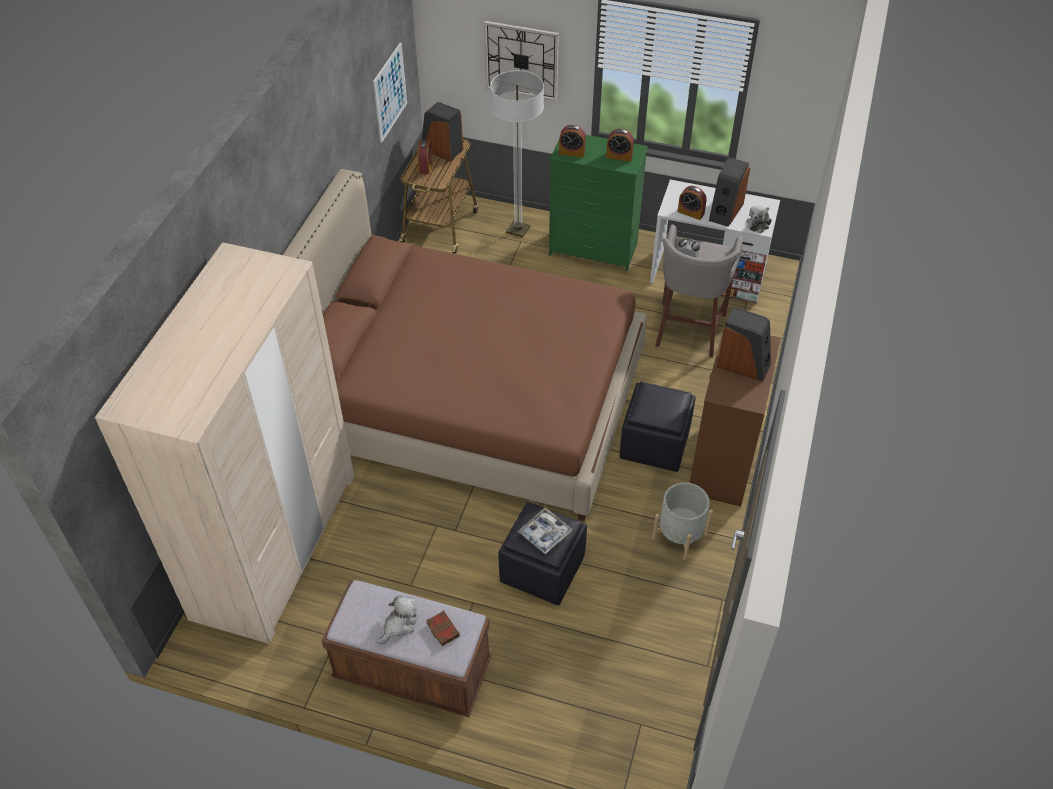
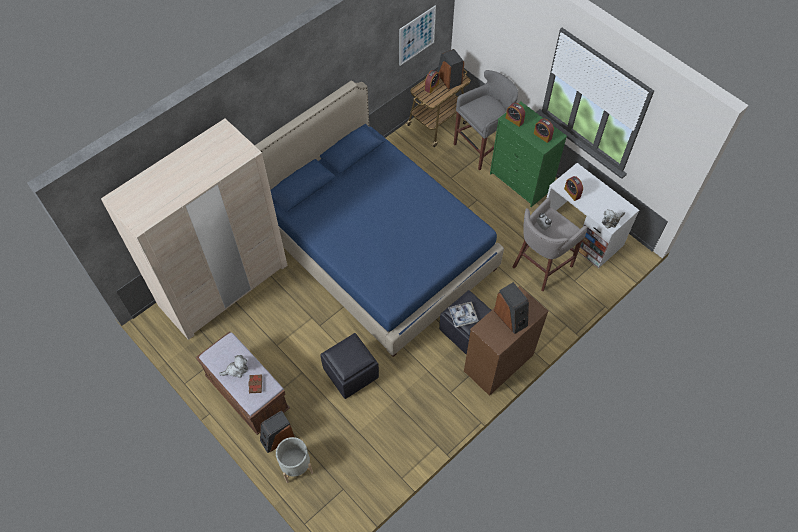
camera: 30 degrees right, 10 degrees up
brown bed [283,169,647,521] -> blue bed [255,80,504,357]
wall clock [484,21,559,101] -> none
floor lamp [490,70,544,238] -> grey stool [454,70,518,171]
tray [517,508,572,554] -> tray moved to [448,302,479,328]
grey planter [652,482,713,560] -> grey planter moved to [276,437,313,483]
speaker [709,157,750,227] -> speaker moved to [260,410,295,453]

